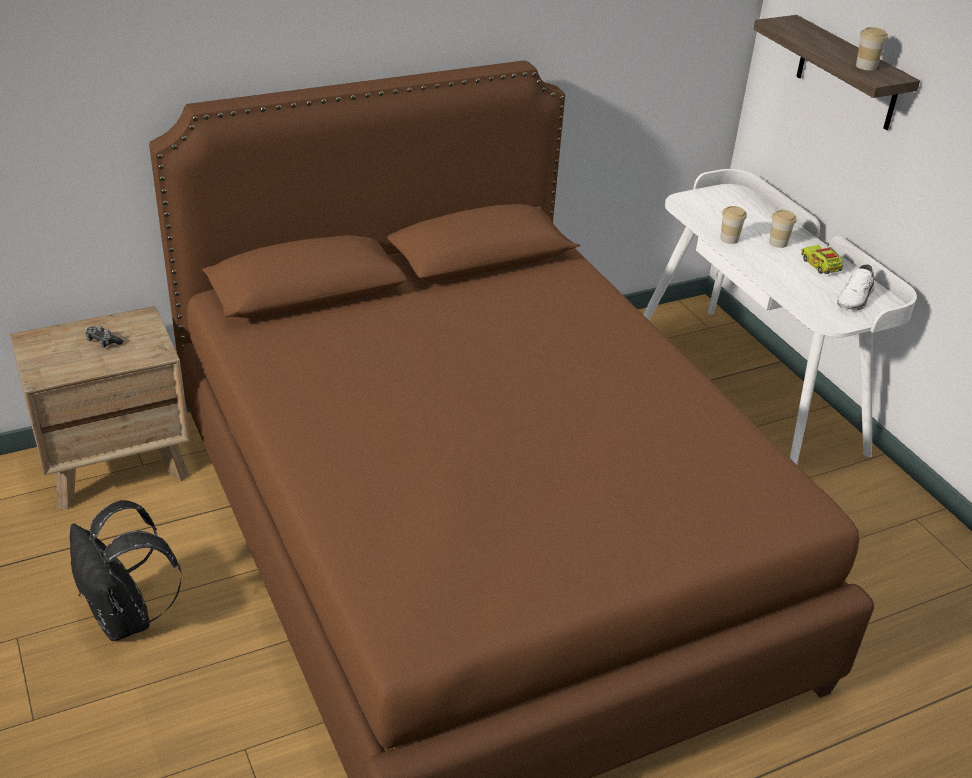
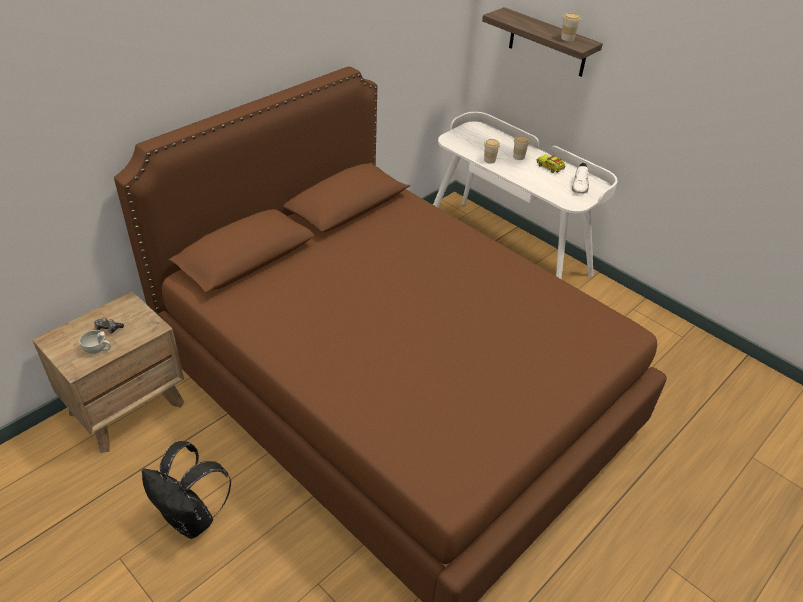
camera: 20 degrees left, 5 degrees up
none -> white cup [79,330,111,354]

